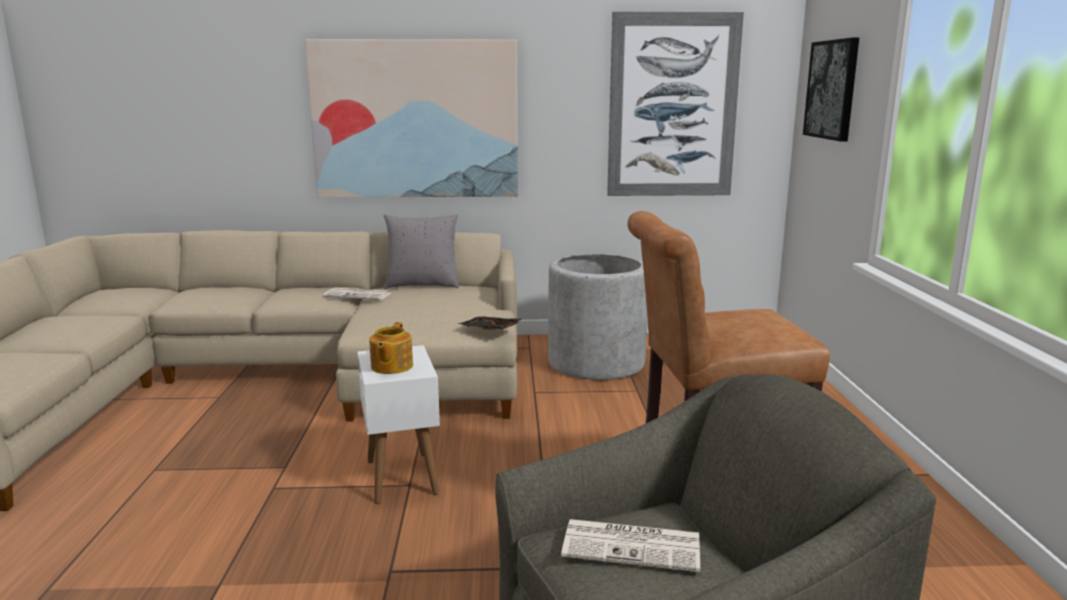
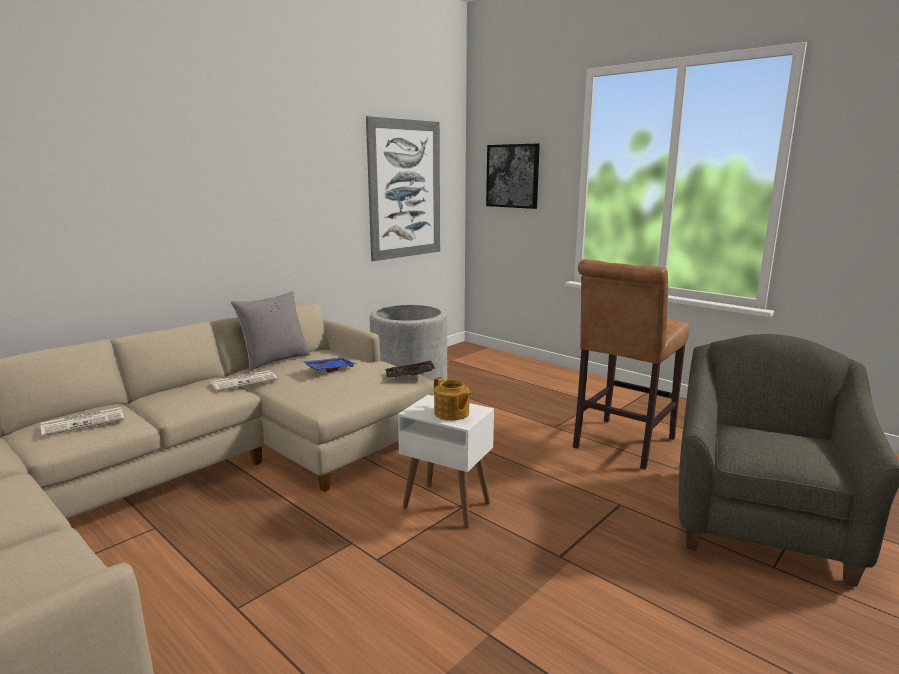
camera: 45 degrees left, 0 degrees up
picture [305,39,518,198] -> none
newspaper [561,519,700,572] -> newspaper moved to [41,407,124,436]
none -> blue tray [303,357,357,373]

